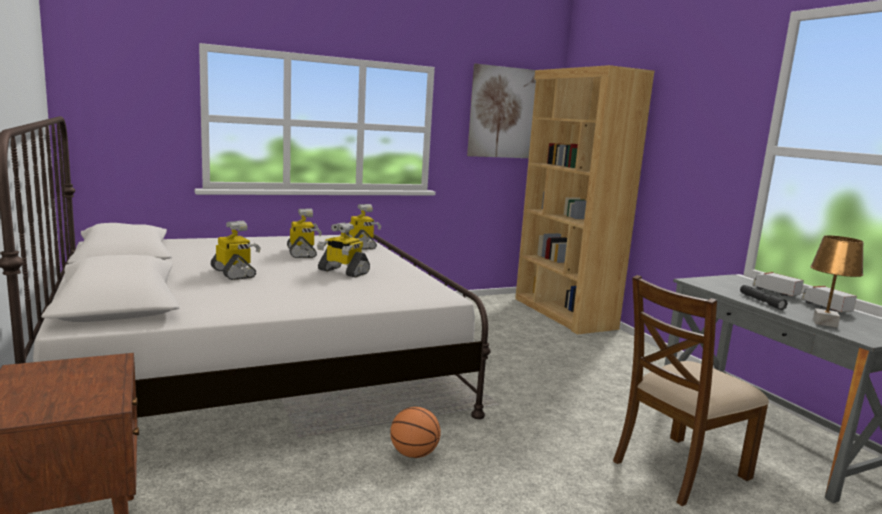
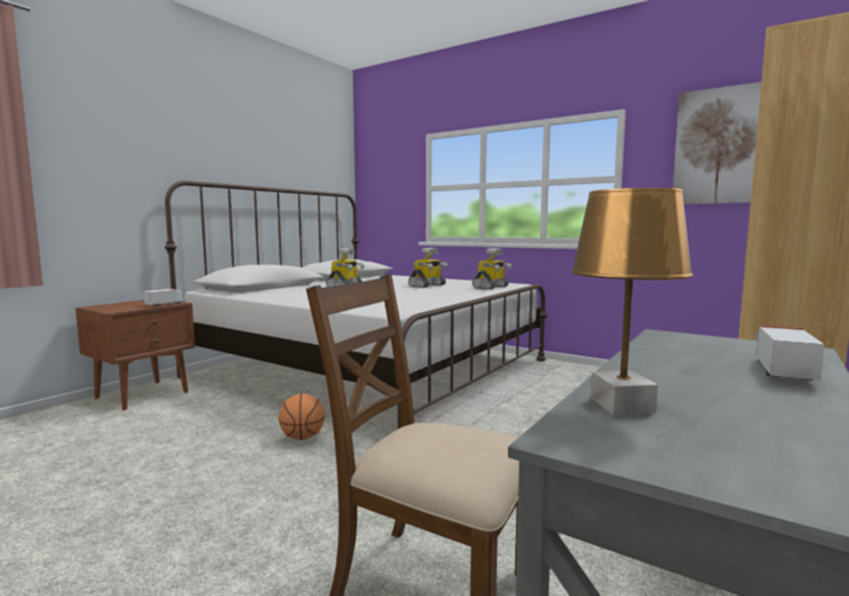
camera: 60 degrees right, 5 degrees down
toy robot [317,222,370,278] -> none
grey flashlight [740,285,788,310] -> none
toy truck [801,286,857,312] -> toy truck moved to [143,288,185,306]

